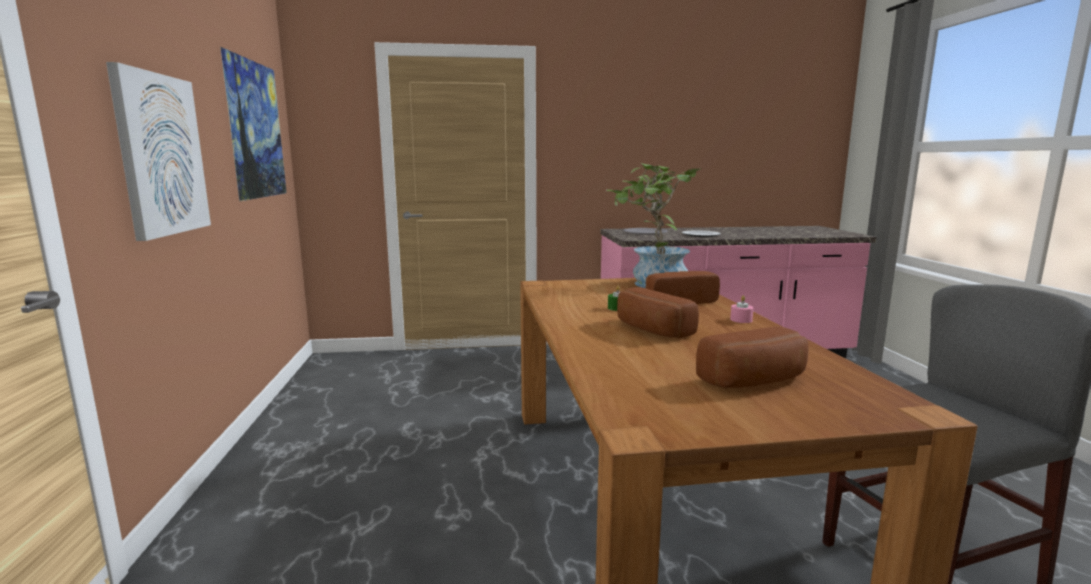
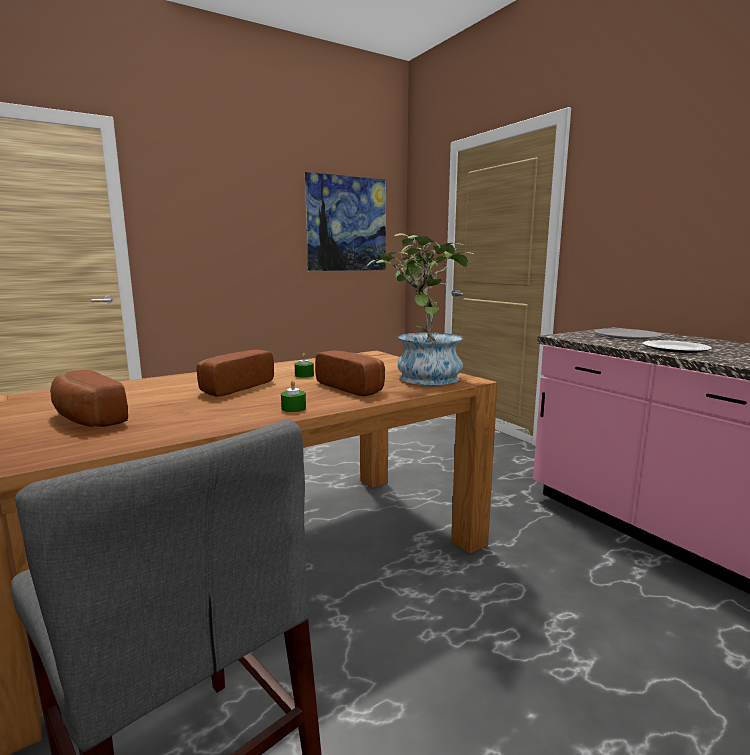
camera: 65 degrees right, 0 degrees up
picture [106,62,211,241] -> none
pink candle [730,296,754,323] -> green candle [281,380,306,412]

